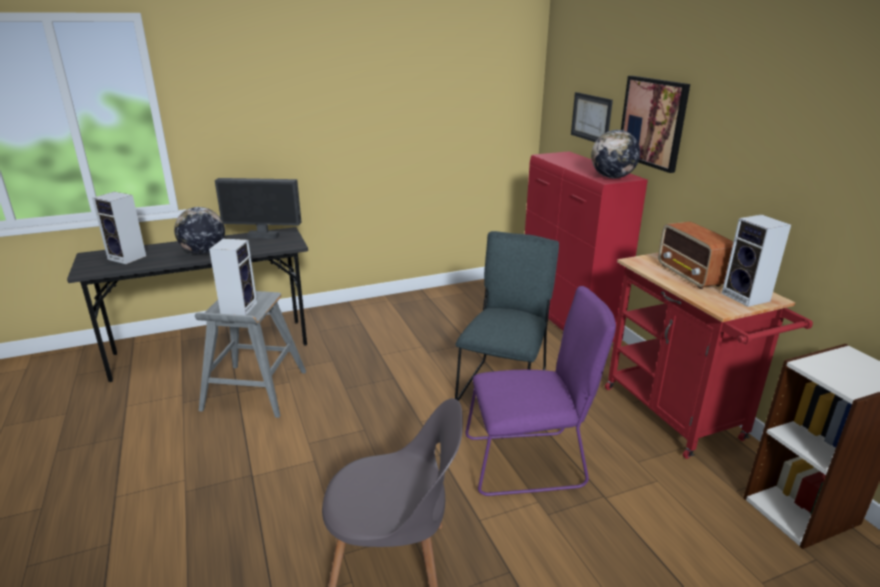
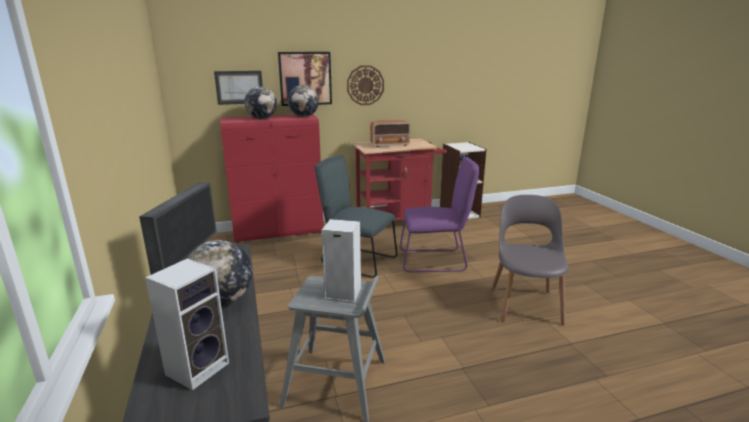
camera: 85 degrees left, 5 degrees down
purple chair [465,286,616,496] -> purple chair turned 90 degrees clockwise [400,157,479,272]
speaker [722,215,791,307] -> none
none -> globe [244,86,277,119]
none -> wall clock [347,65,384,105]

